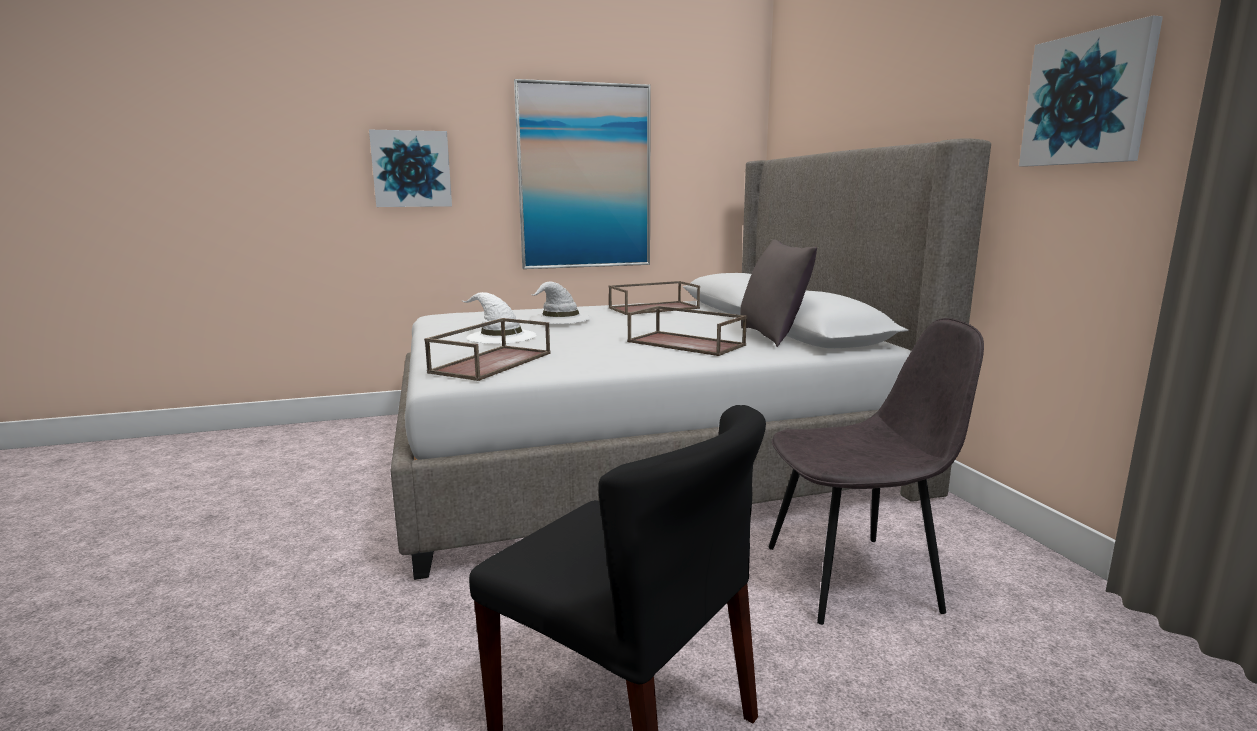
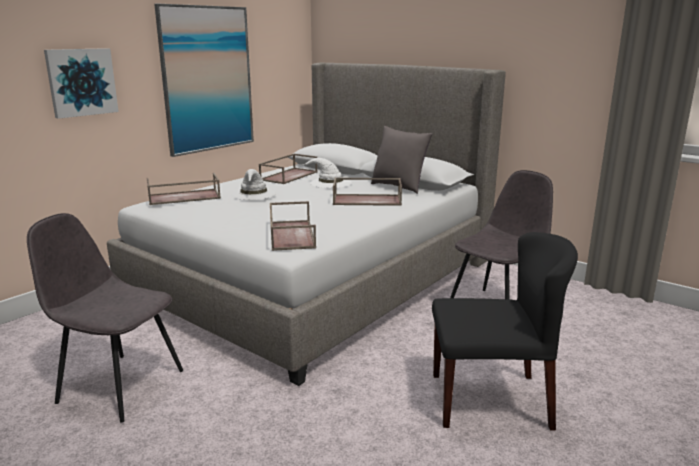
camera: 35 degrees left, 5 degrees up
white hat [463,292,537,344] -> white hat moved to [300,158,351,188]
picture [1019,15,1163,166] -> none
none -> grey chair [27,213,183,422]
none -> brown tray [147,172,221,205]

